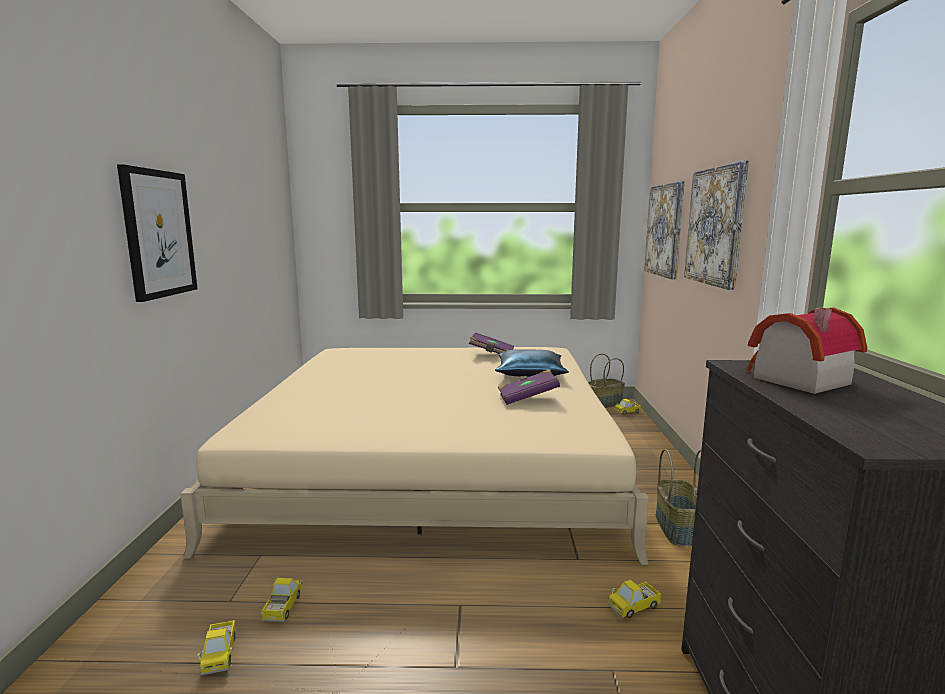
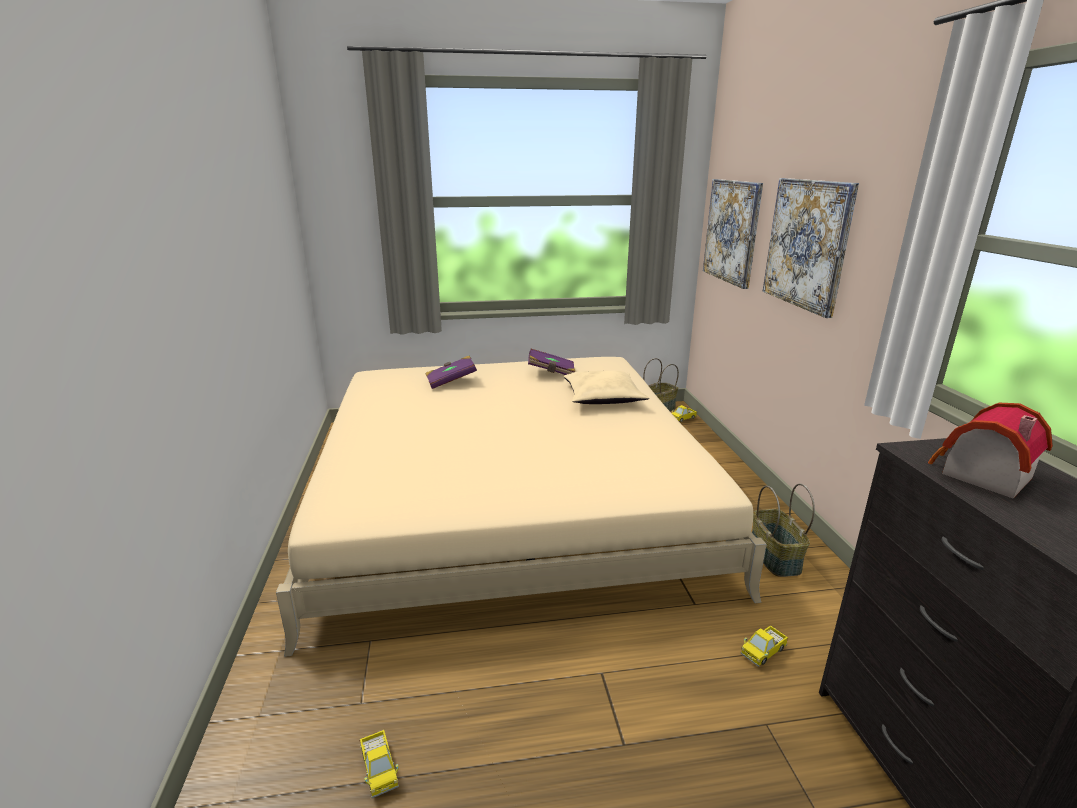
camera: 10 degrees left, 10 degrees up
picture [117,165,198,302] -> none
toy truck [261,578,303,622] -> none
blue pillow [495,349,569,377] -> beige pillow [564,370,649,404]
purple book [498,369,560,405] -> purple book moved to [425,356,477,389]

